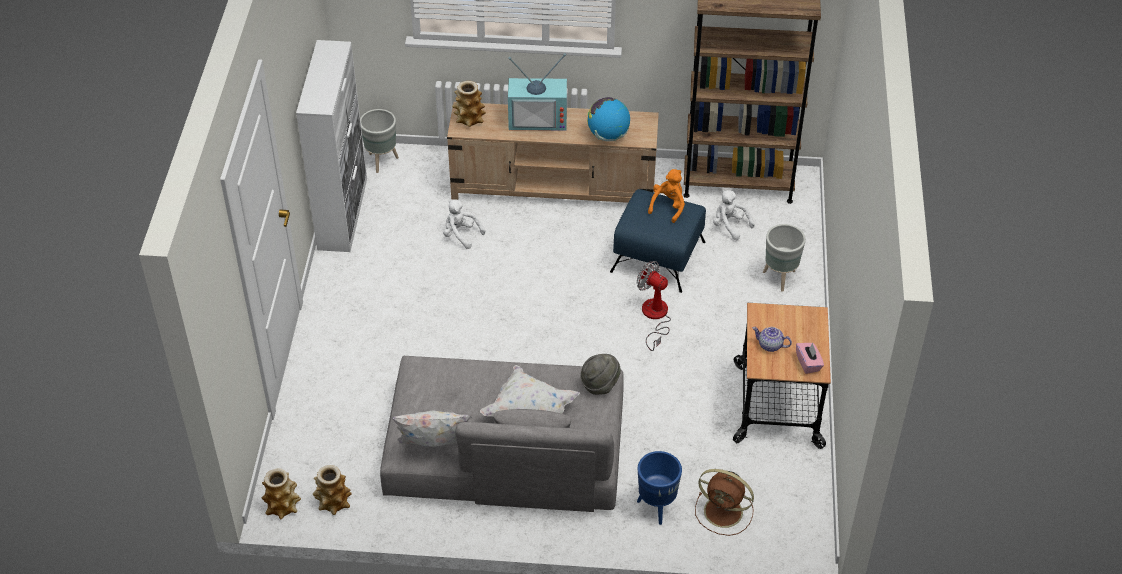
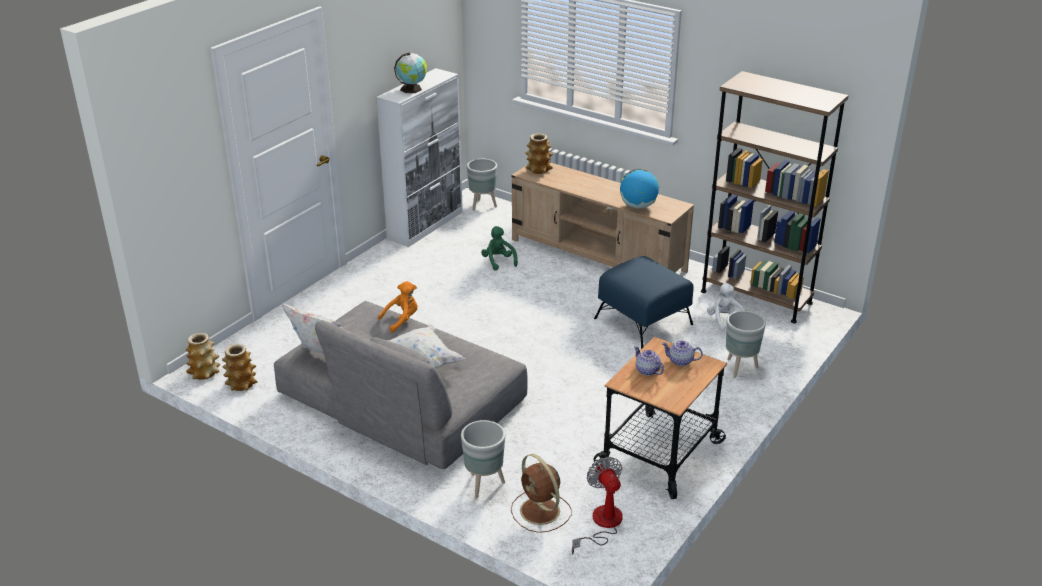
camera: 30 degrees right, 15 degrees down
white plush toy [443,200,485,249] -> green plush toy [481,226,518,271]
television [508,53,567,131] -> none
grey hat [580,354,621,395] -> none
fan [637,261,671,351] -> fan moved to [572,457,623,555]
blue planter [637,451,682,525] -> grey planter [461,420,505,498]
orange plush toy [648,169,685,223] -> orange plush toy moved to [378,281,418,333]
pink tissue box [796,343,824,374] -> none
none -> globe [394,52,427,93]
none -> teapot [662,341,703,366]

